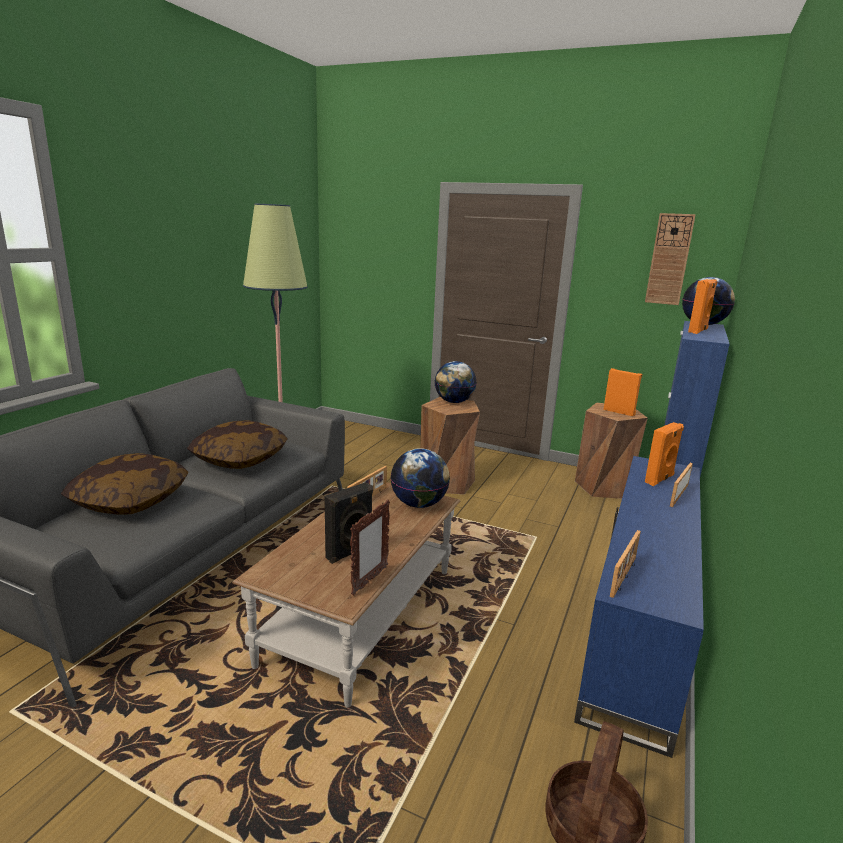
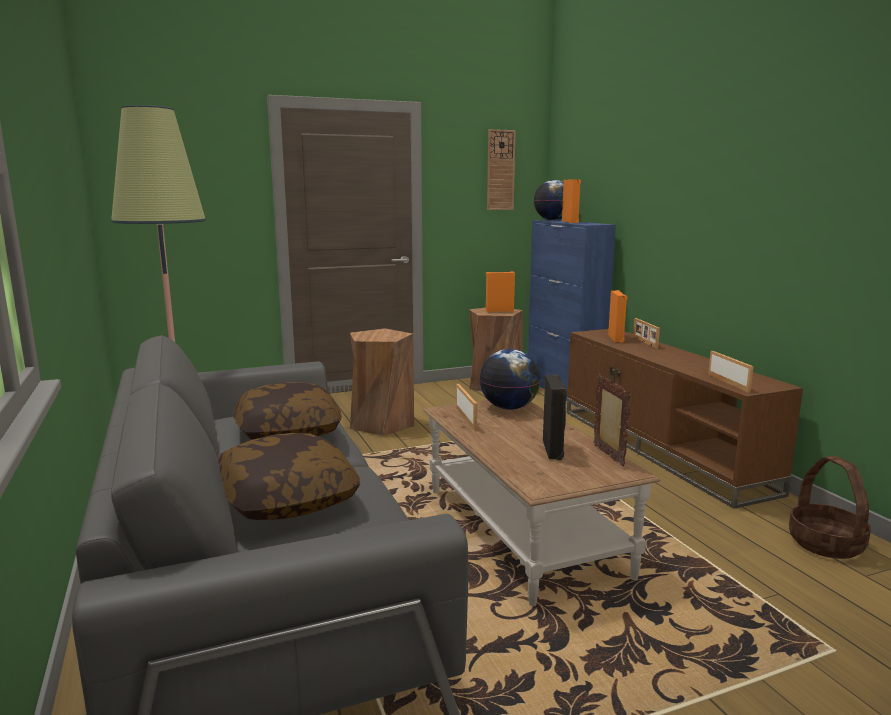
camera: 45 degrees left, 5 degrees down
globe [435,361,476,403] -> none
blue tv stand [574,456,704,758] -> brown tv stand [567,329,803,509]

